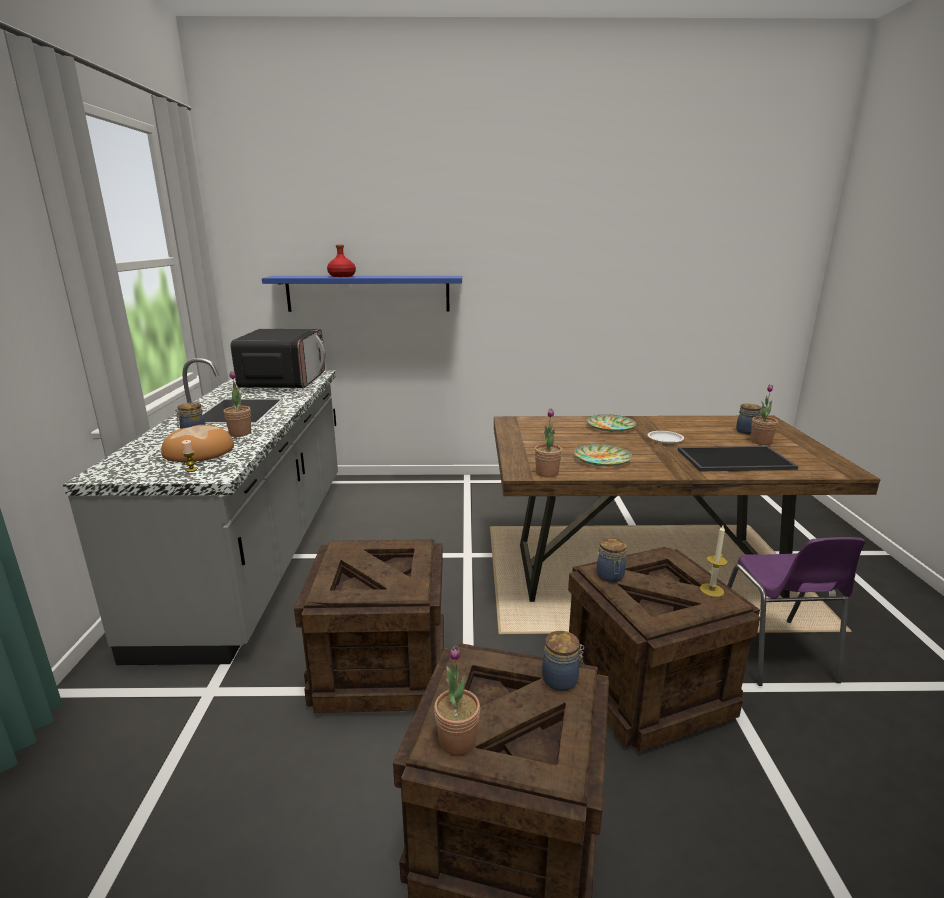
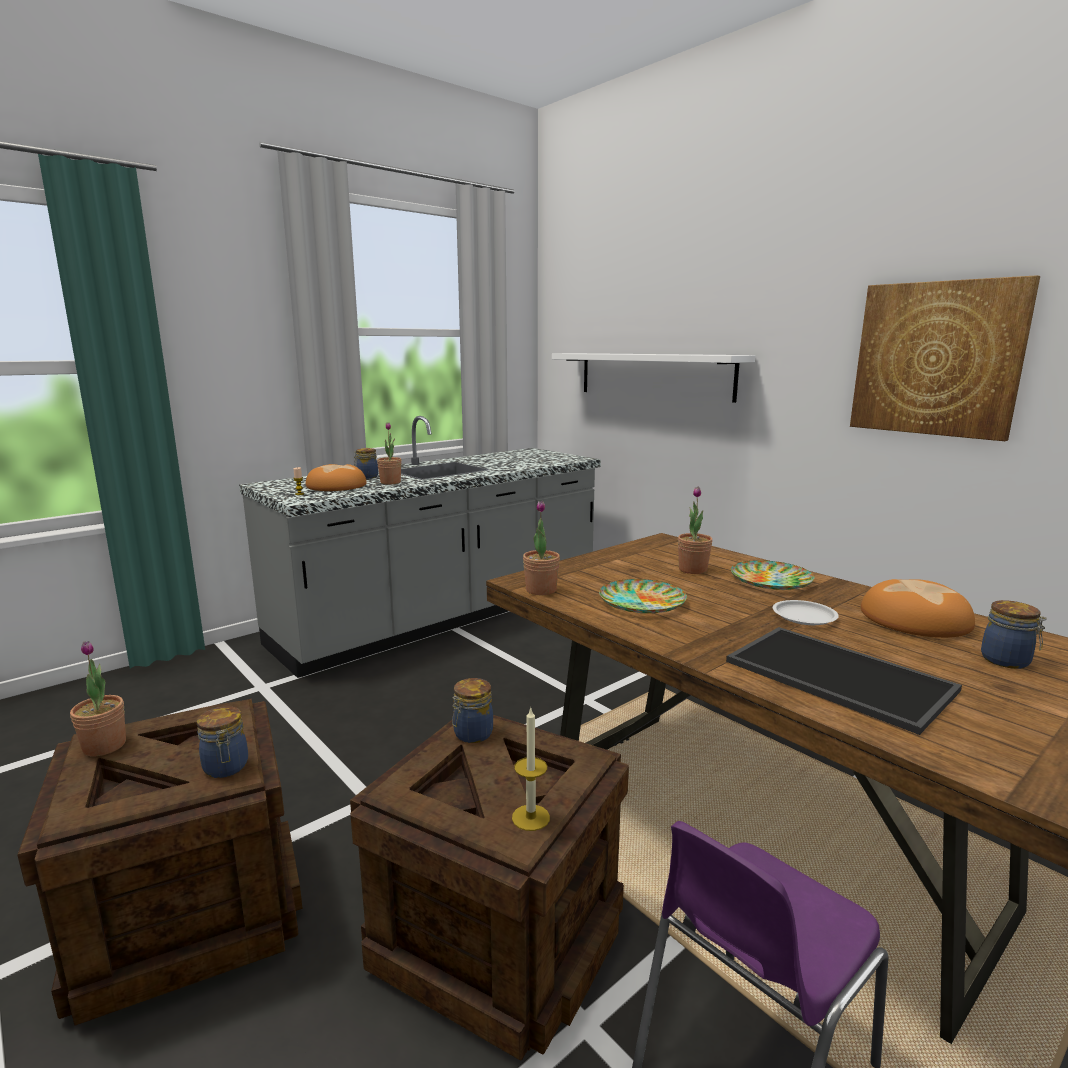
camera: 50 degrees right, 5 degrees down
microwave [231,329,326,389] -> none
blue shelf [262,276,462,312] -> white shelf [552,353,755,403]
crate [294,539,444,713] -> none
red bottle [327,245,356,277] -> none
potted plant [751,384,778,445] -> potted plant moved to [678,486,713,574]
none -> picture [850,275,1040,441]
none -> bread [861,579,975,638]

